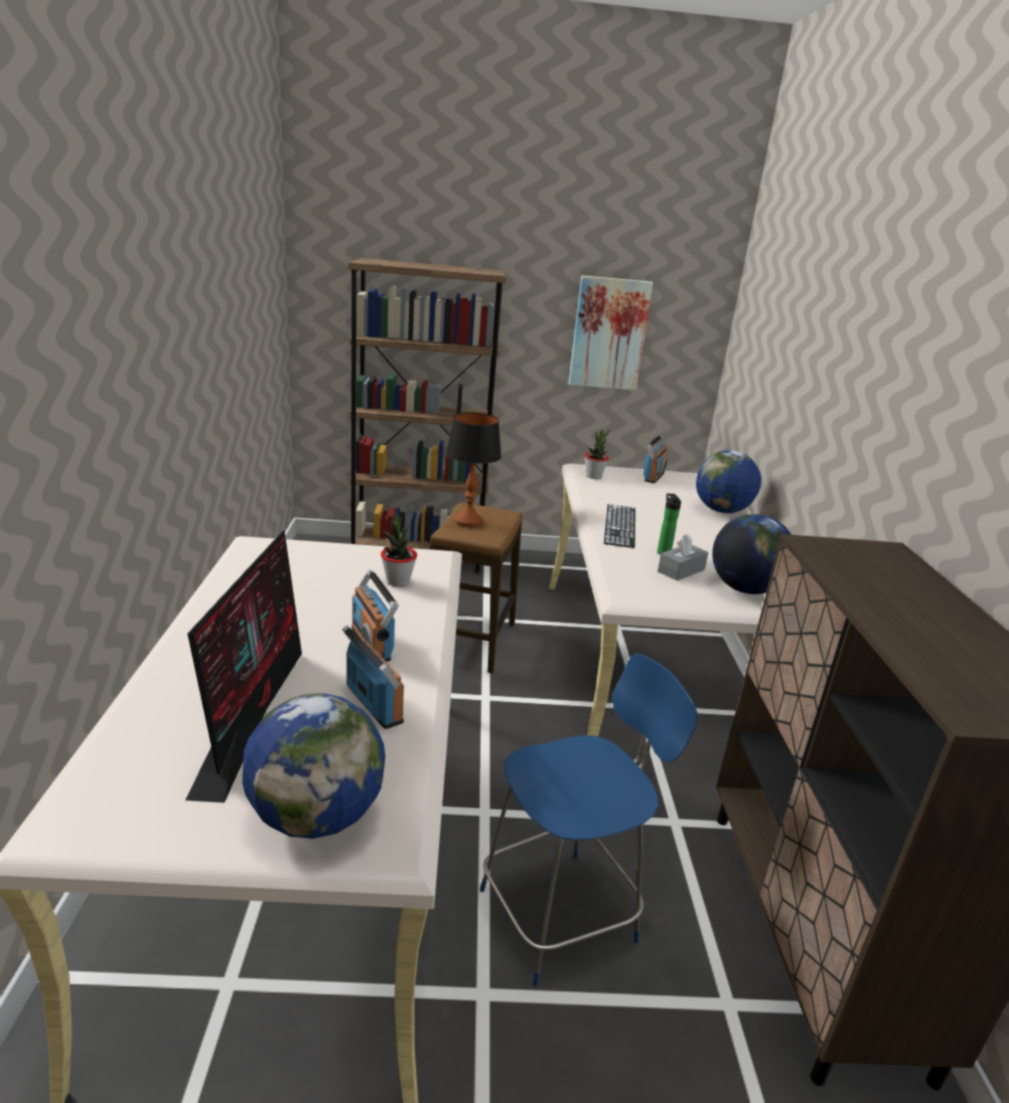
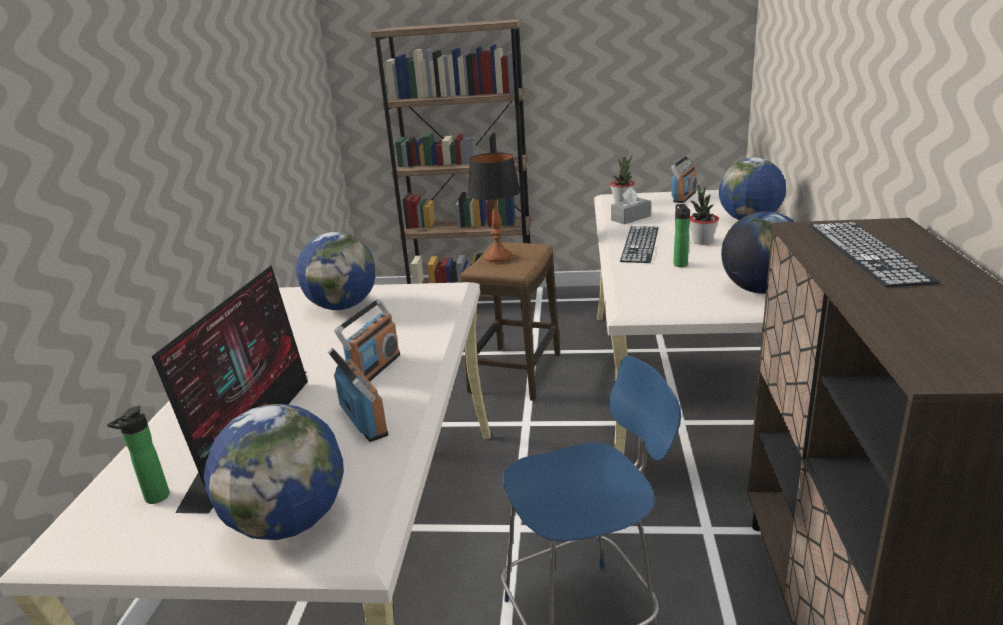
camera: 10 degrees right, 0 degrees up
radio [352,570,398,662] -> radio turned 135 degrees counterclockwise [334,299,400,381]
potted plant [381,511,417,587] -> potted plant moved to [690,184,719,245]
picture [569,275,653,390] -> none
grey tissue box [658,534,708,581] -> grey tissue box moved to [611,187,651,224]
none -> bottle [107,406,170,504]
none -> globe [296,232,375,310]
none -> keyboard [810,222,940,287]

